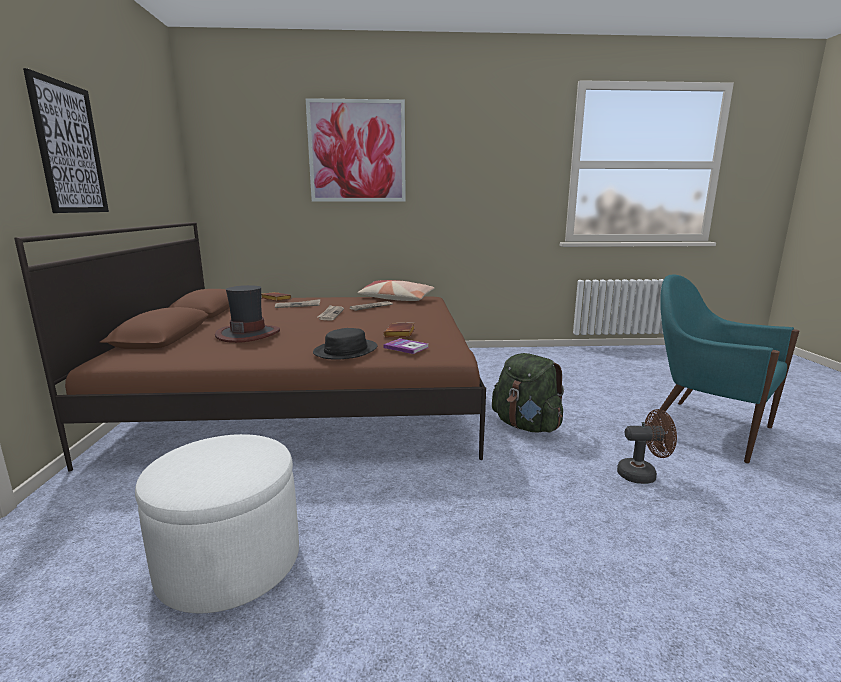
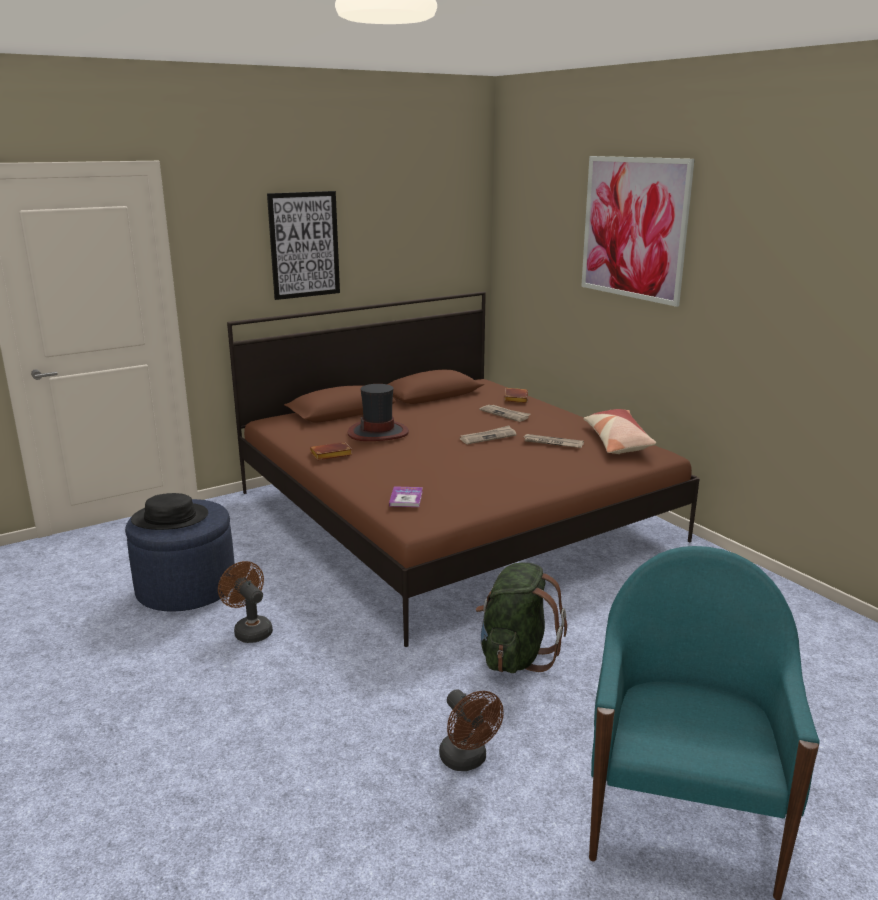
camera: 60 degrees right, 5 degrees up
white ottoman [135,434,299,613] -> blue ottoman [125,499,235,612]
black hat [313,328,378,360] -> black hat moved to [131,493,208,530]
brown book [383,322,415,337] -> brown book moved to [310,442,352,460]
none -> brown fan [218,561,273,643]

